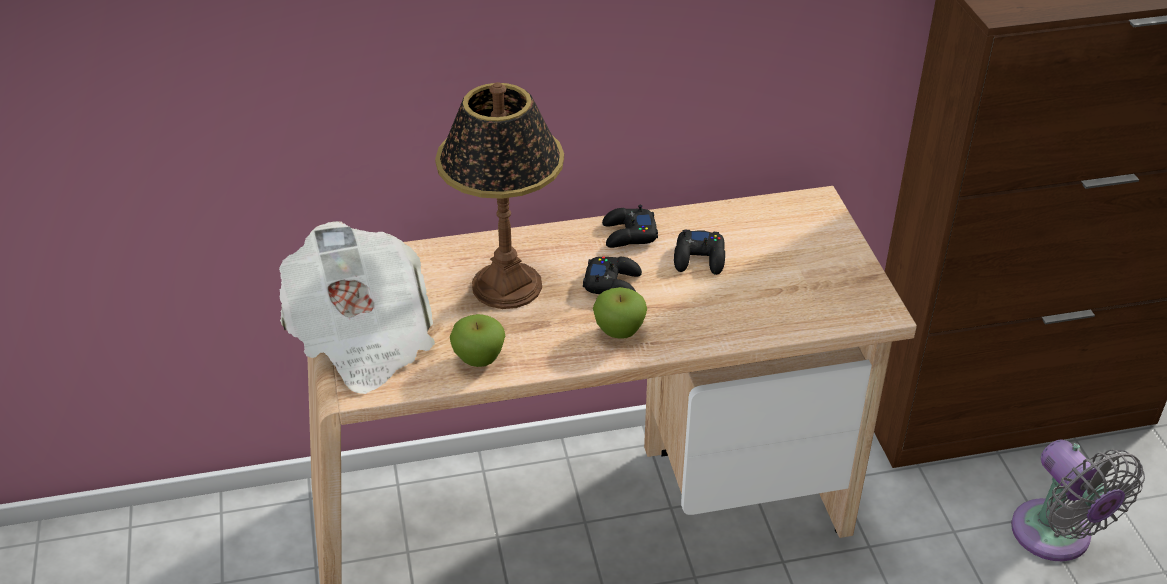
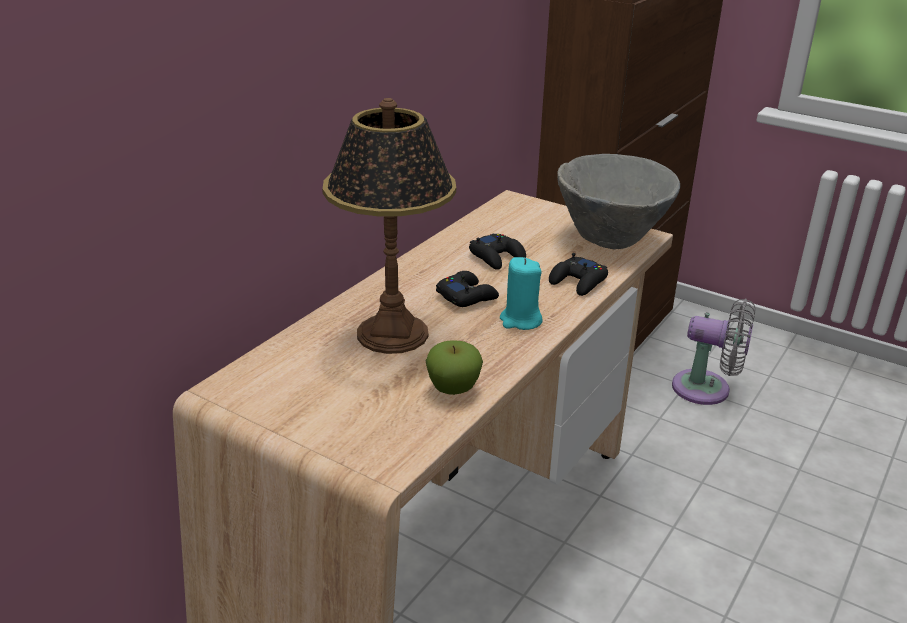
camera: 45 degrees left, 10 degrees down
newspaper [279,221,435,394] -> none
apple [593,287,647,339] -> turquoise candle [500,257,543,330]
black game controller [602,204,658,248] -> black game controller moved to [549,253,608,296]
none -> grey bowl [557,154,680,249]

